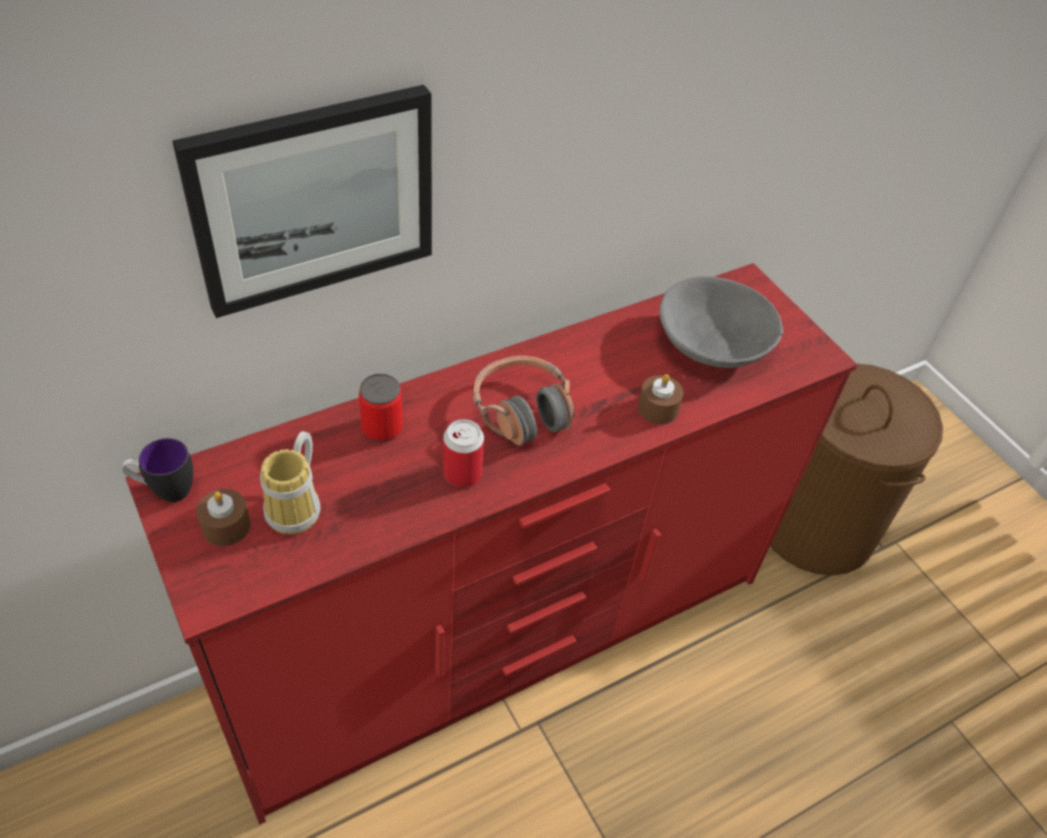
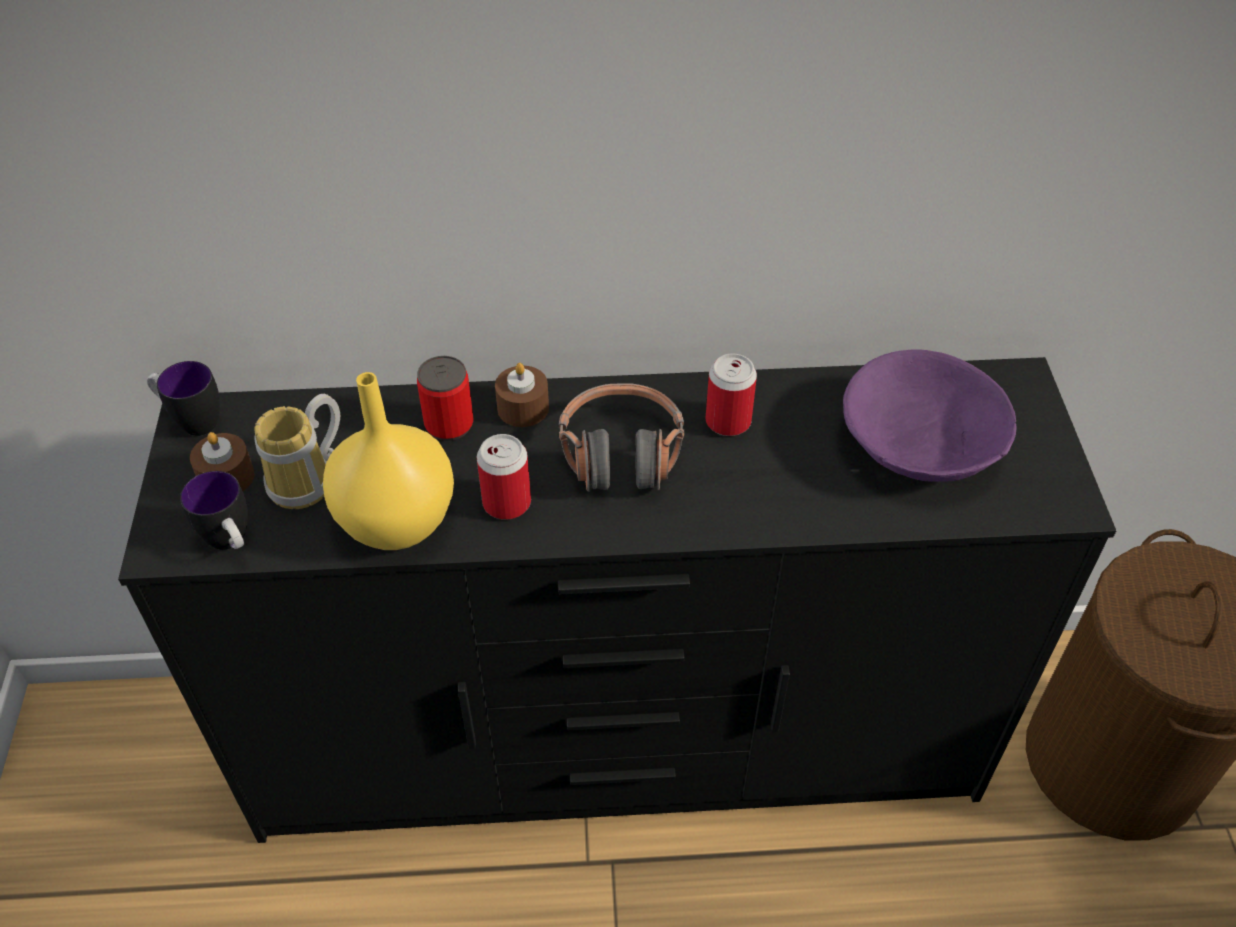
camera: 30 degrees right, 0 degrees up
red dresser [125,263,858,825] -> black dresser [118,357,1116,843]
picture [172,85,432,318] -> none
brown candle [638,374,684,424] -> brown candle moved to [495,363,549,427]
grey bowl [660,276,783,368] -> purple bowl [843,349,1017,482]
none -> mug [180,471,248,550]
none -> yellow vase [323,372,454,550]
none -> can [705,353,757,436]

